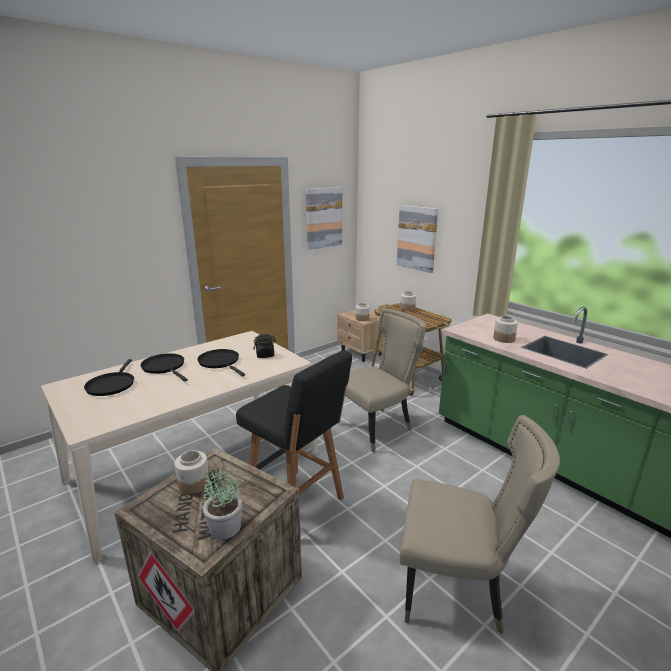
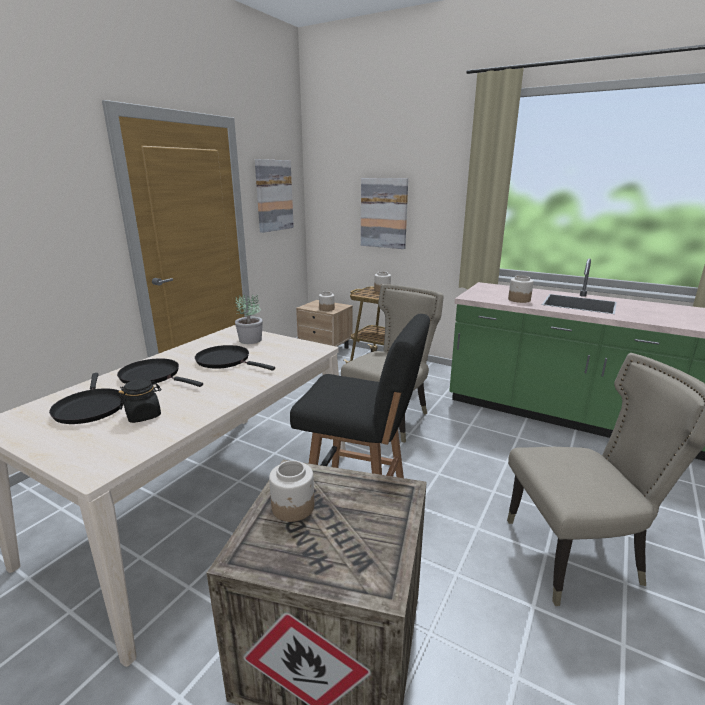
camera: 20 degrees left, 0 degrees up
potted plant [203,470,242,539] -> potted plant moved to [235,294,263,344]
black jar [254,334,276,358] -> black jar moved to [119,379,161,423]

